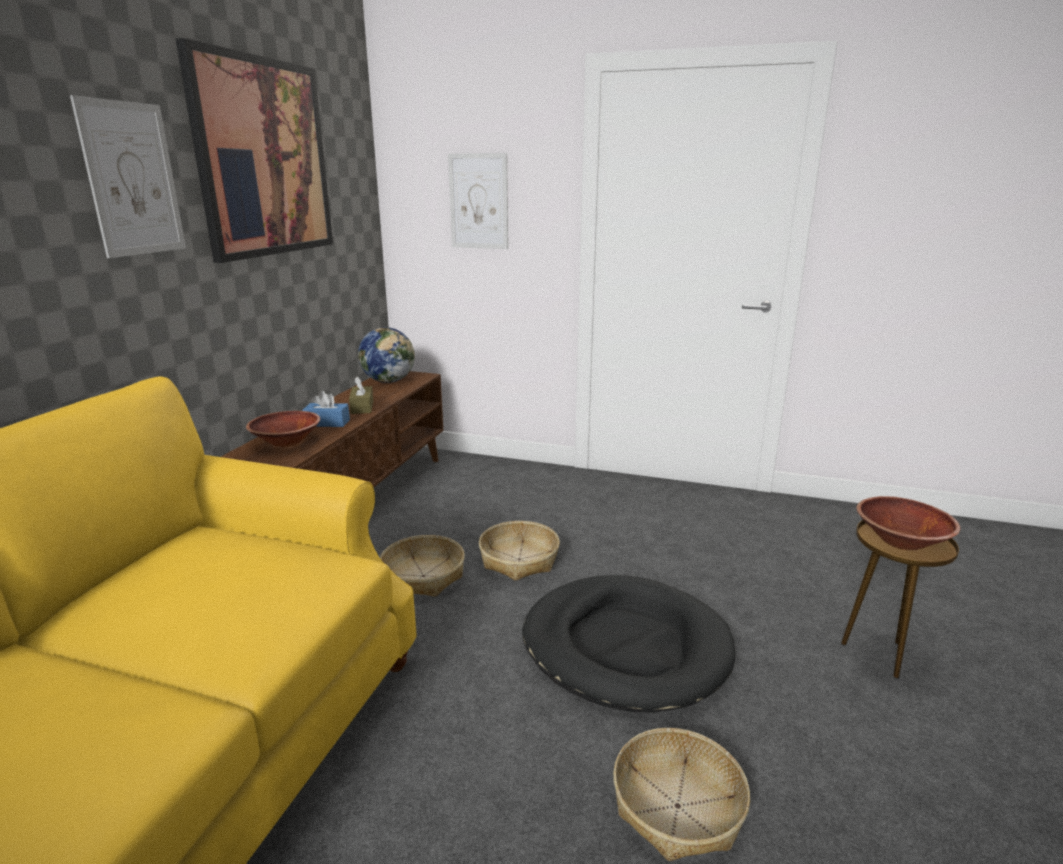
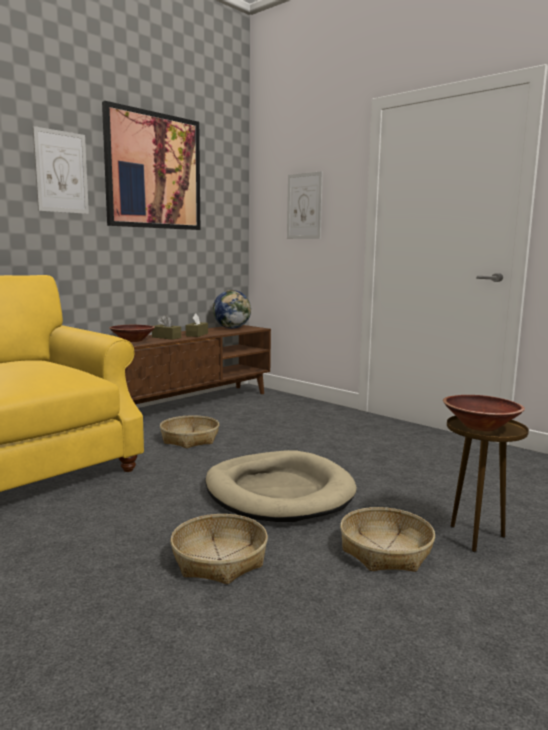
camera: 25 degrees right, 10 degrees down
blue tissue box [302,391,350,427] -> brown tissue box [152,315,181,340]
basket [479,521,560,581] -> basket moved to [340,507,435,572]
black dog bed [522,575,735,713] -> beige dog bed [205,450,357,522]

